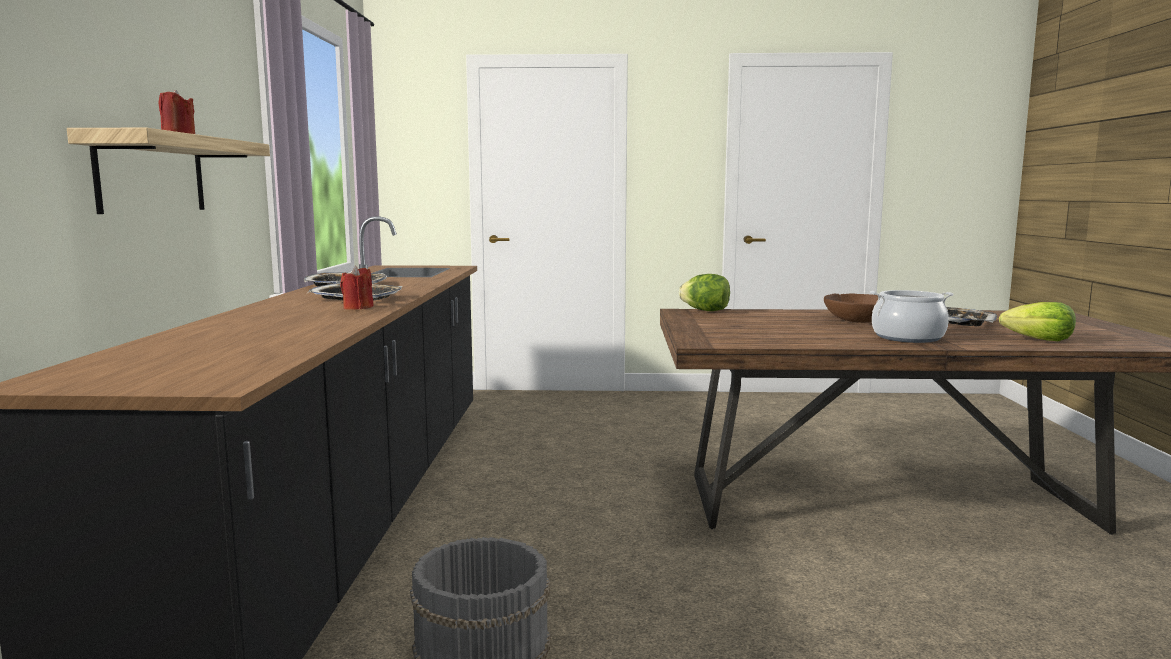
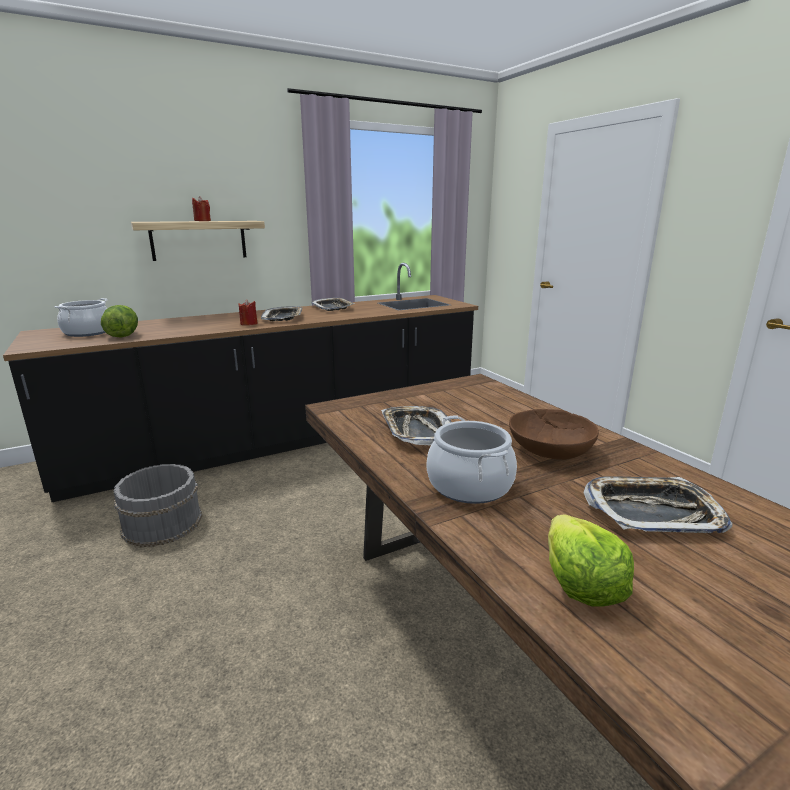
camera: 60 degrees right, 10 degrees up
lettuce [679,274,730,311] -> lettuce moved to [101,305,138,337]
none -> cooking pot [54,298,108,337]
none -> tray [381,406,451,445]

